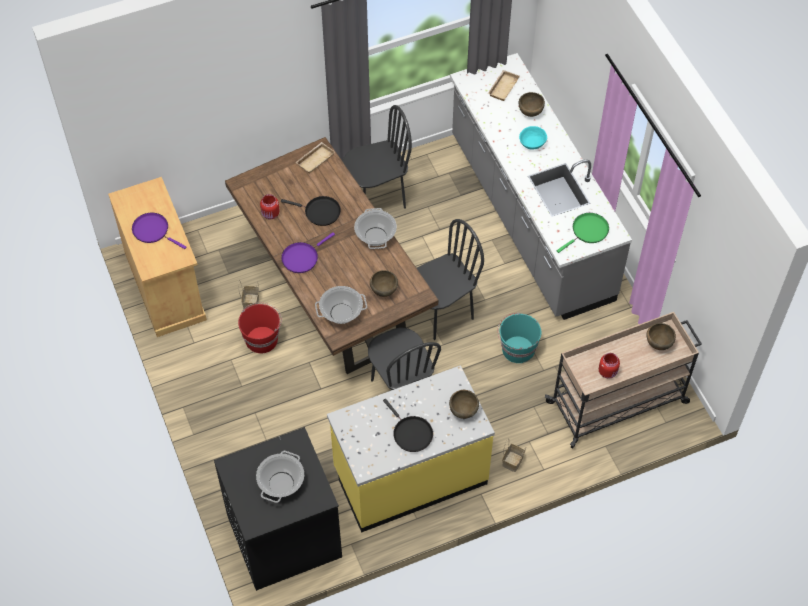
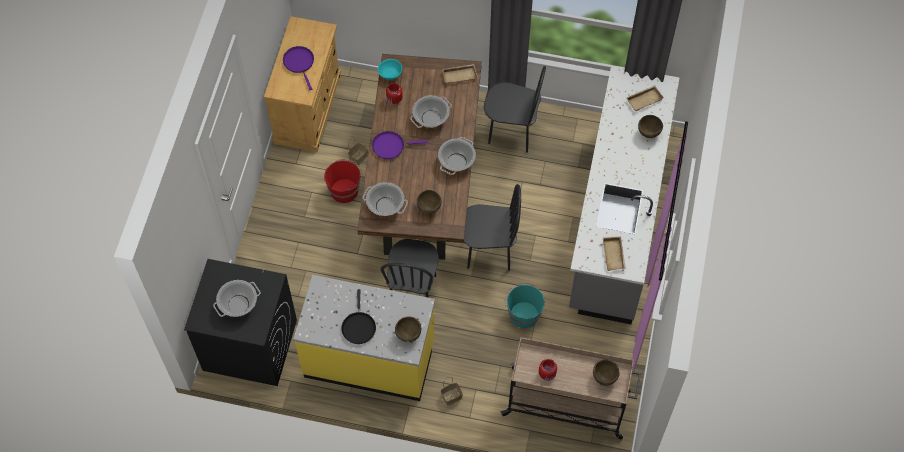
camera: 35 degrees right, 5 degrees up
black frying pan [281,196,341,226] -> cooking pot [410,95,452,128]
turquoise bowl [519,126,547,149] -> turquoise bowl moved to [378,59,402,80]
green frying pan [557,213,609,253] -> beige tray [603,237,626,271]

